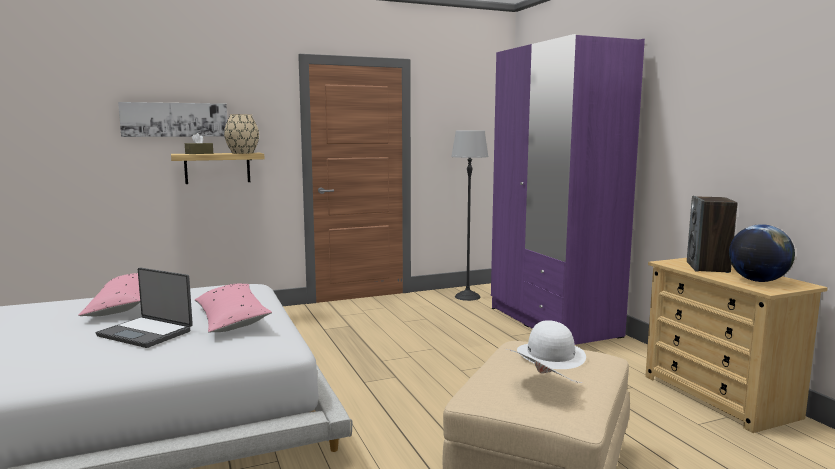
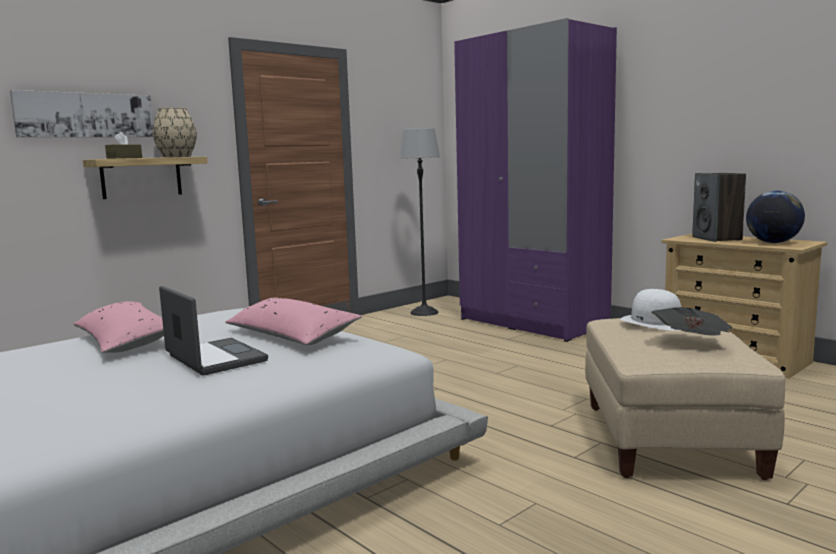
camera: 20 degrees left, 0 degrees up
laptop [96,268,193,348] -> laptop turned 135 degrees counterclockwise [159,286,268,375]

